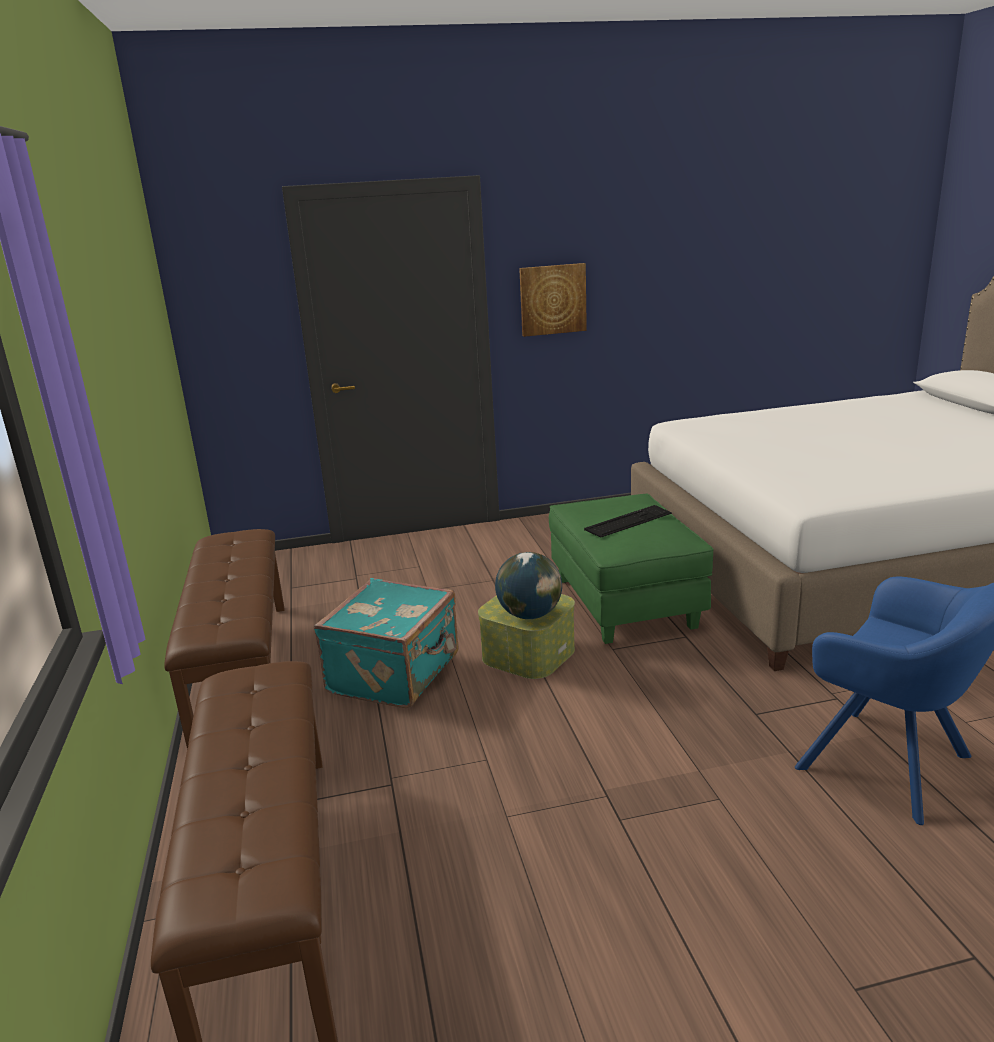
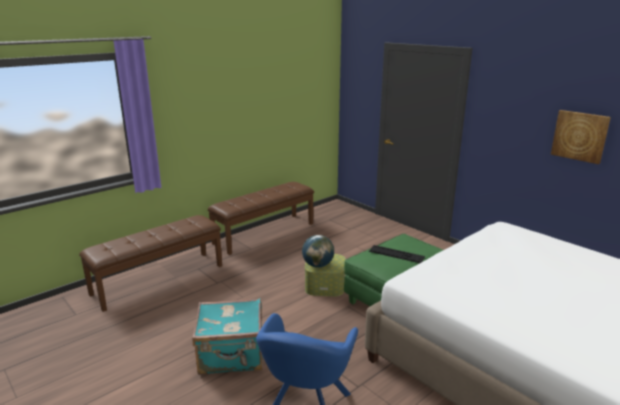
camera: 60 degrees right, 0 degrees up
turquoise suitcase [314,578,459,708] -> turquoise suitcase moved to [192,298,263,375]
picture [519,263,587,337] -> picture moved to [551,110,611,164]

